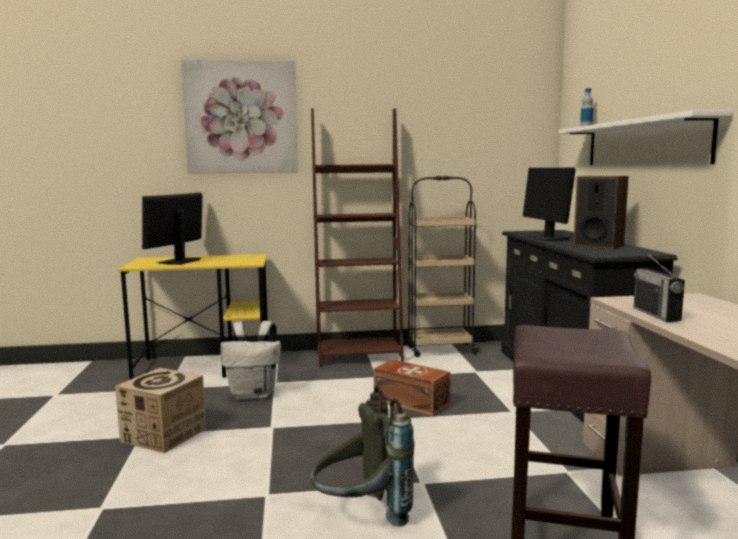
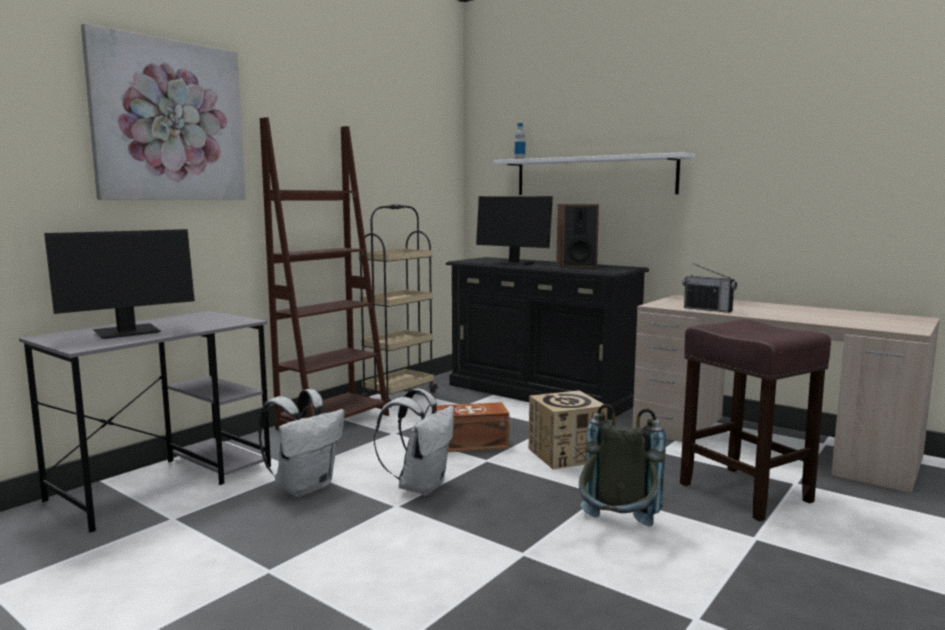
camera: 45 degrees left, 0 degrees up
cardboard box [115,368,206,453] -> cardboard box moved to [529,390,607,469]
yellow desk [118,254,268,380] -> grey desk [19,311,271,533]
monitor [142,192,202,265] -> monitor turned 105 degrees counterclockwise [44,229,195,339]
none -> white backpack [374,389,454,495]

